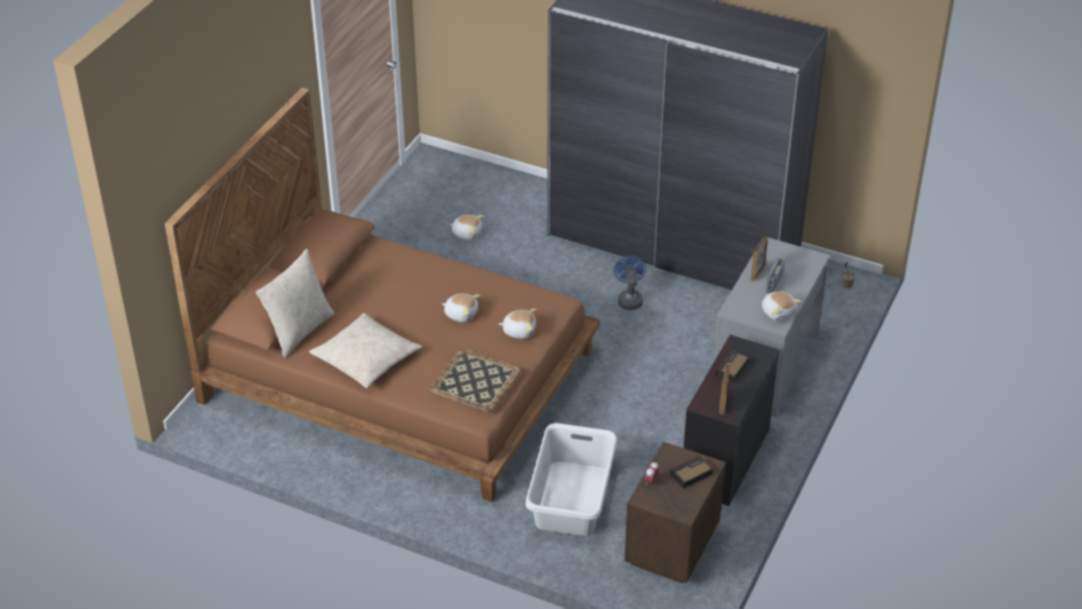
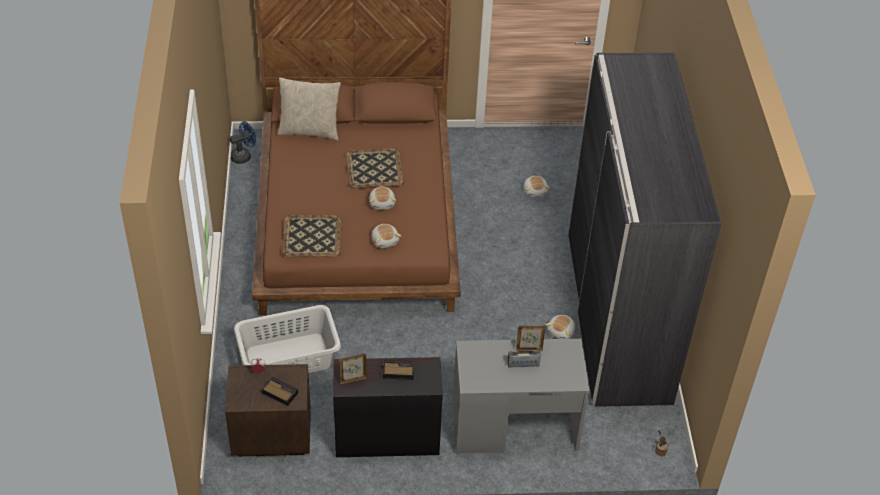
camera: 60 degrees right, 5 degrees up
beige pillow [309,313,422,388] -> none
blue fan [613,256,647,310] -> blue fan moved to [230,121,256,164]
plush toy [762,291,802,321] -> plush toy moved to [545,315,575,339]
none -> tray [346,148,404,189]

